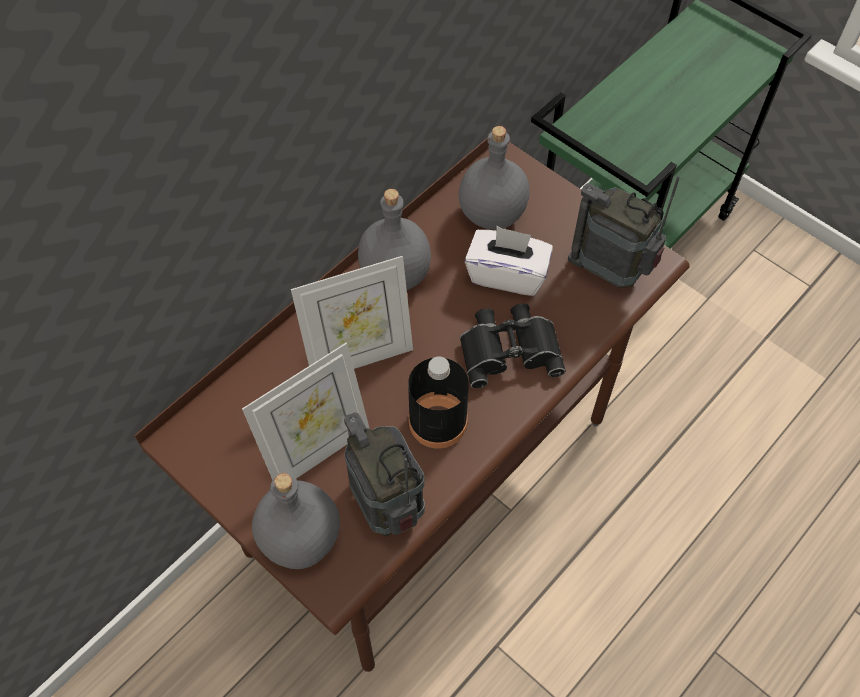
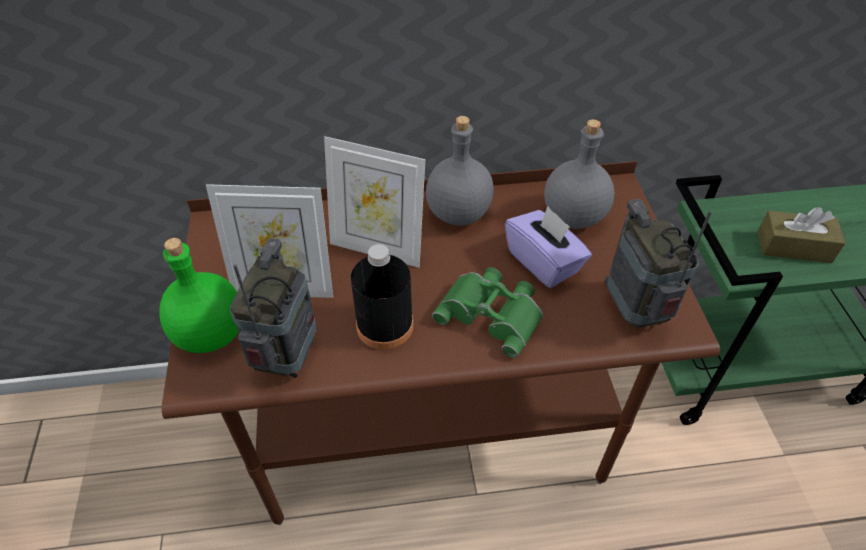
camera: 40 degrees right, 10 degrees down
grey bottle [252,473,340,569] -> green bottle [159,238,239,353]
black binoculars [460,303,565,389] -> green binoculars [432,267,543,358]
white tissue box [465,226,553,296] -> purple tissue box [505,206,592,288]
none -> brown tissue box [758,207,846,263]

